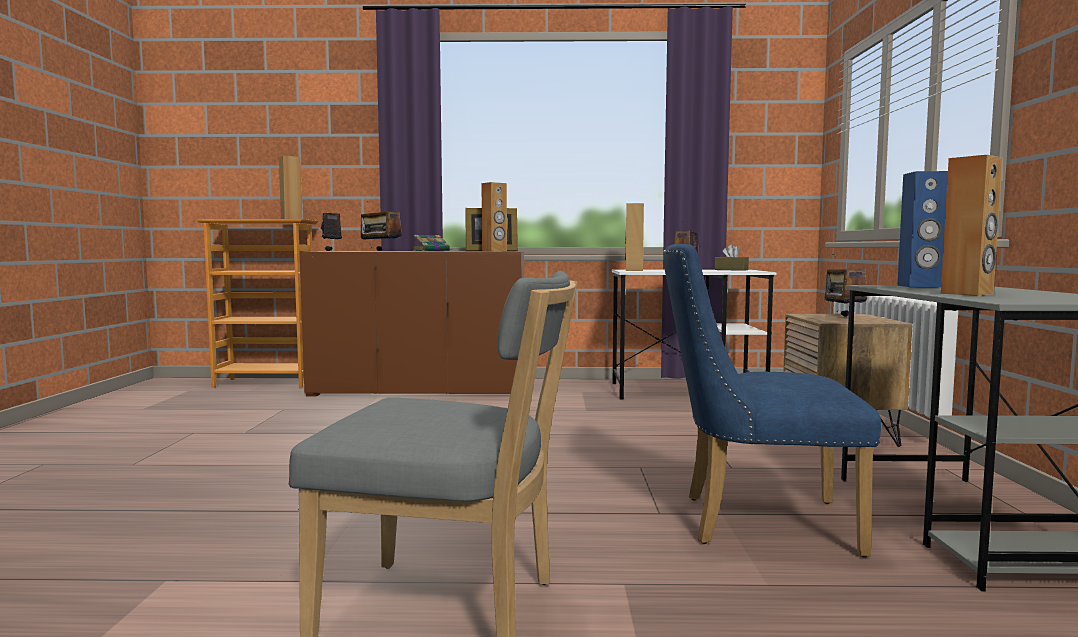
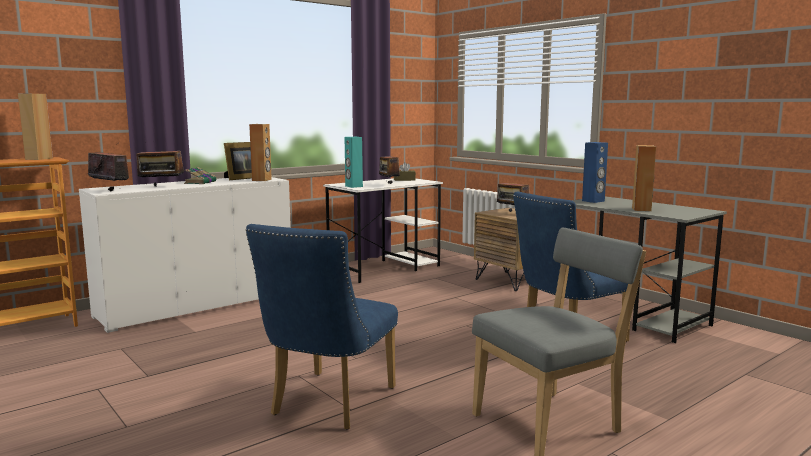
camera: 40 degrees left, 5 degrees up
brown cabinet [300,251,524,396] -> white cabinet [79,177,291,333]
brown speaker [625,203,644,271] -> turquoise speaker [344,137,363,188]
none -> blue chair [246,224,398,430]

